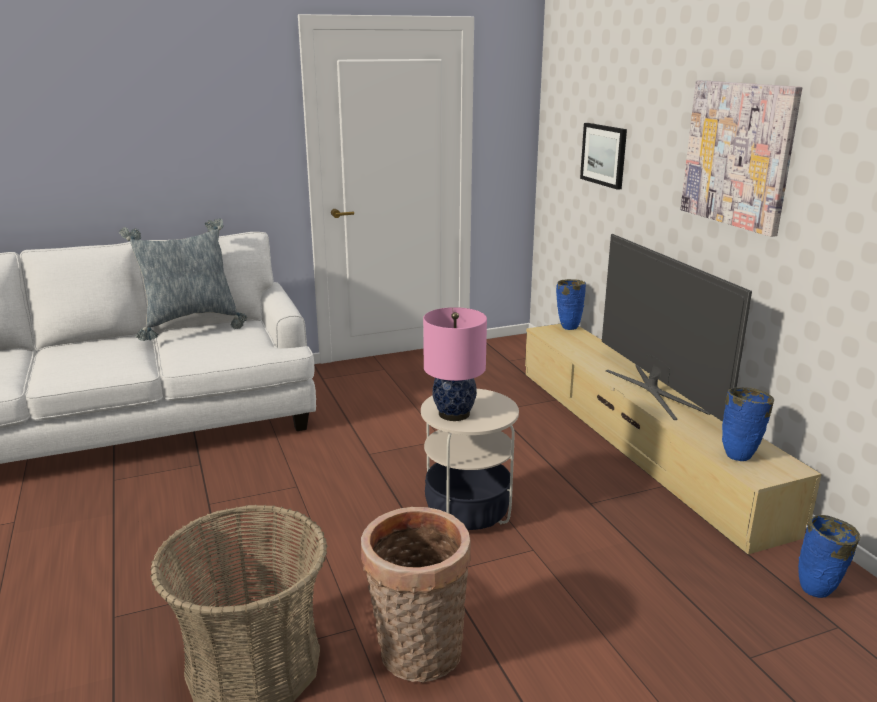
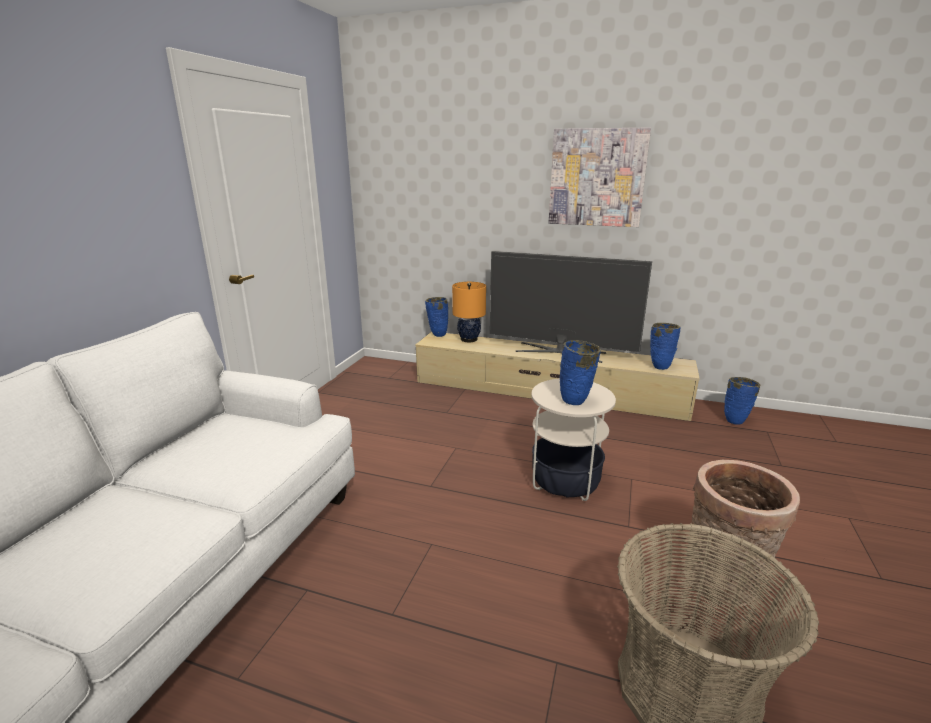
camera: 50 degrees left, 0 degrees up
pillow [119,218,248,341] -> none
pink table lamp [423,307,487,421] -> blue vase [560,340,601,405]
picture [580,123,627,190] -> none
none -> orange table lamp [452,282,486,342]

